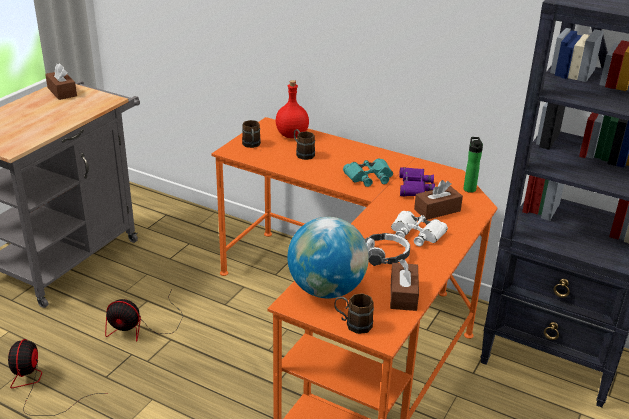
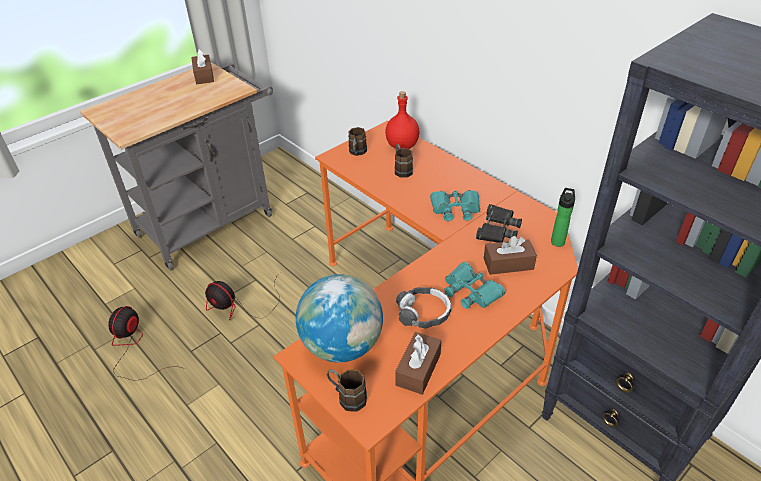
camera: 20 degrees right, 10 degrees up
white binoculars [391,211,448,246] -> turquoise binoculars [444,262,505,309]
purple binoculars [399,167,435,196] -> black binoculars [476,204,522,243]

